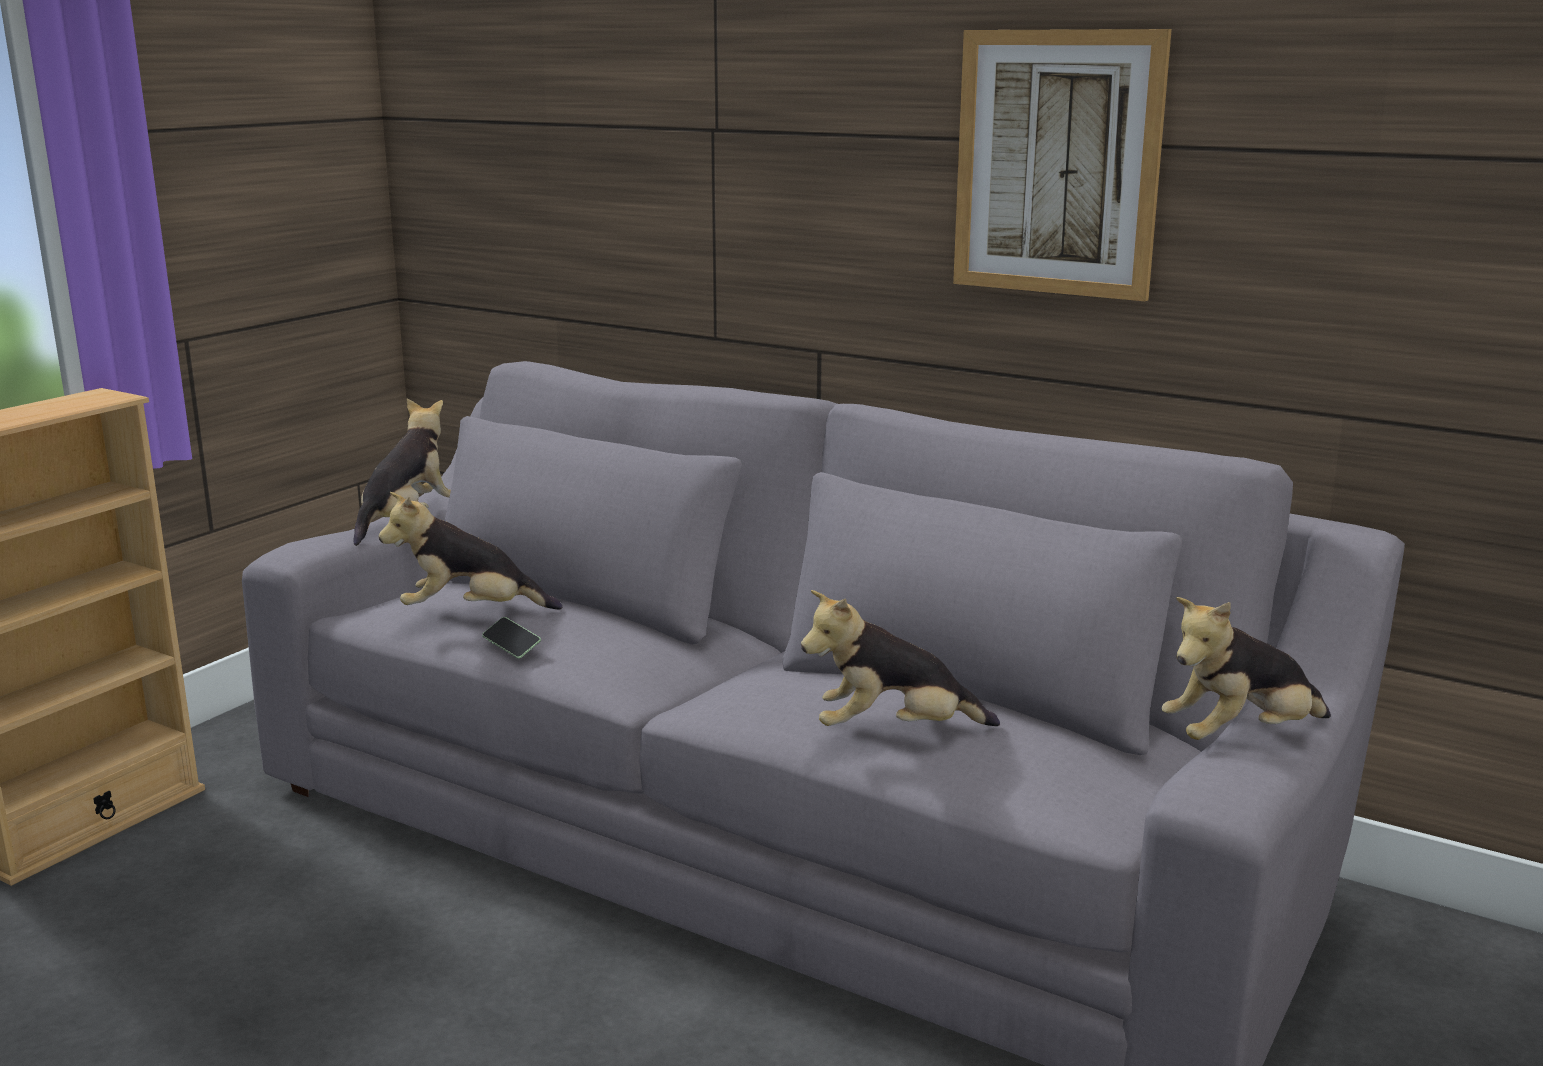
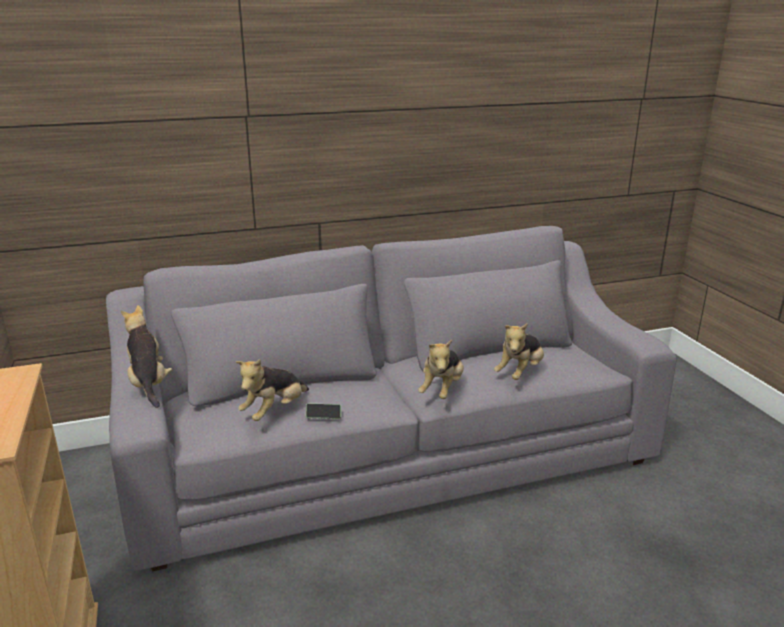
camera: 50 degrees left, 5 degrees up
picture [953,29,1172,301] -> none
plush toy [1162,597,1331,740] -> plush toy moved to [418,340,464,399]

